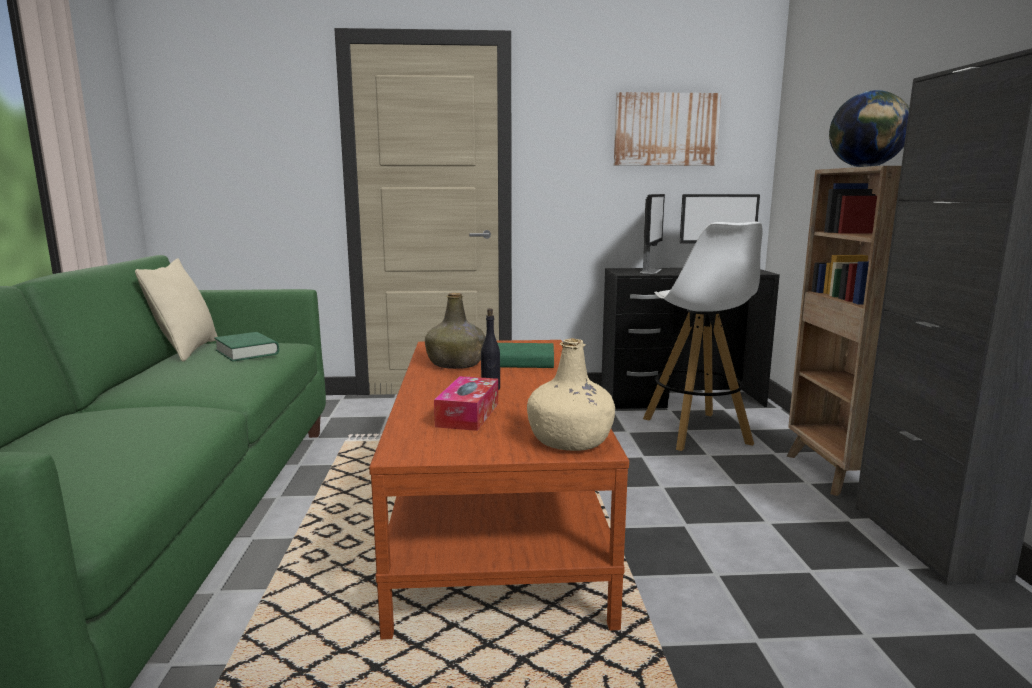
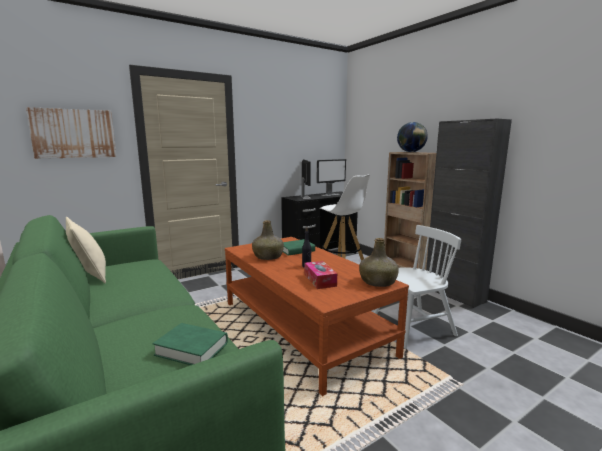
camera: 30 degrees left, 0 degrees up
green book [214,332,279,362] -> green book moved to [153,323,228,365]
beige bottle [527,338,615,451] -> green bottle [359,238,399,287]
picture [614,92,721,166] -> picture moved to [26,107,117,159]
none -> white chair [374,225,461,349]

